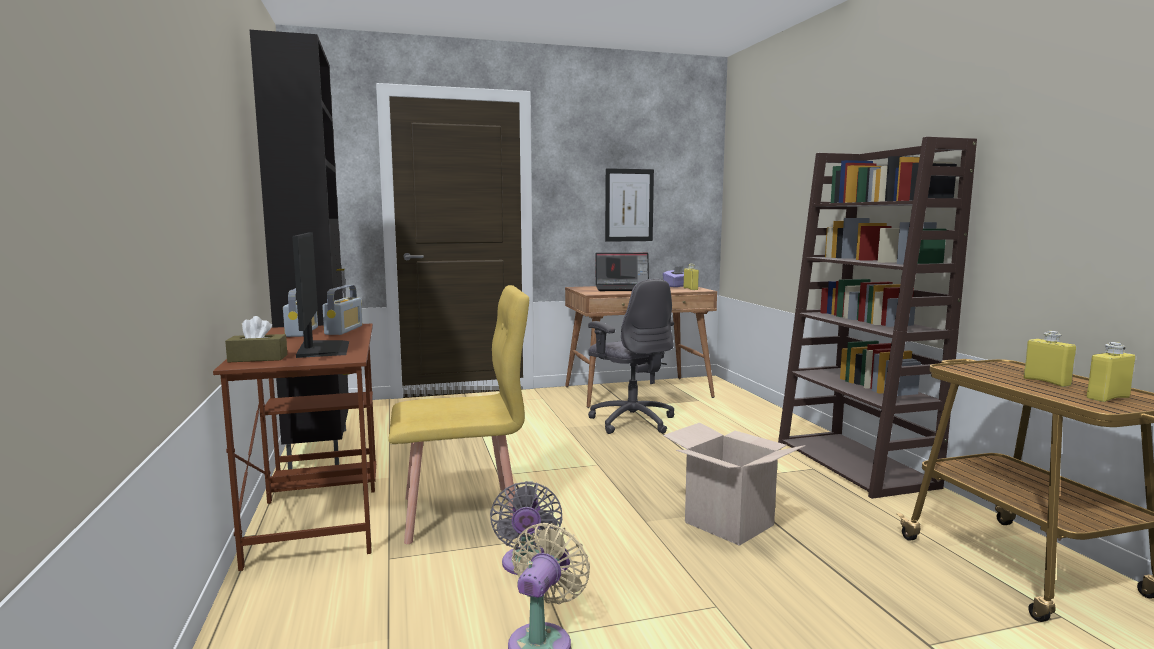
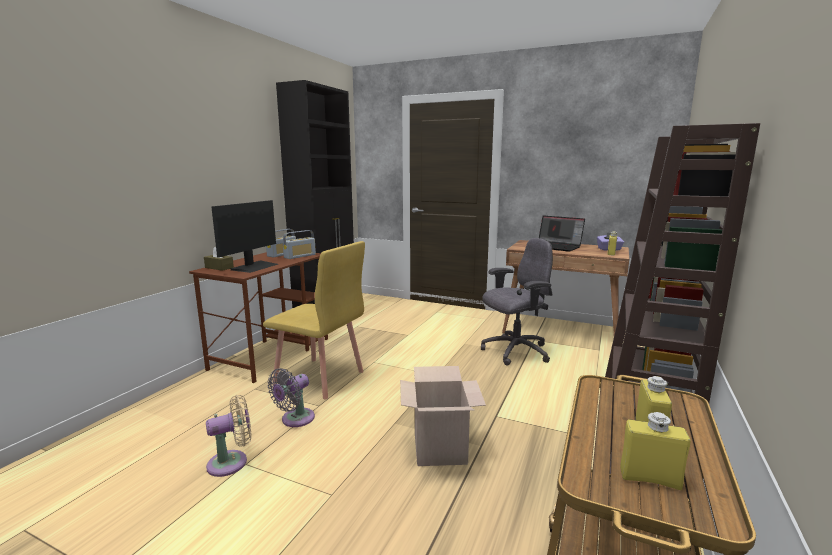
camera: 40 degrees right, 5 degrees up
grey office chair [588,279,674,434] -> grey office chair turned 120 degrees counterclockwise [481,238,553,366]
picture [605,168,654,242] -> none

